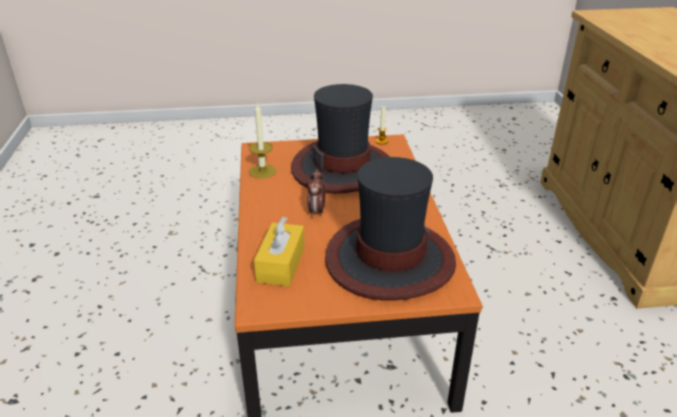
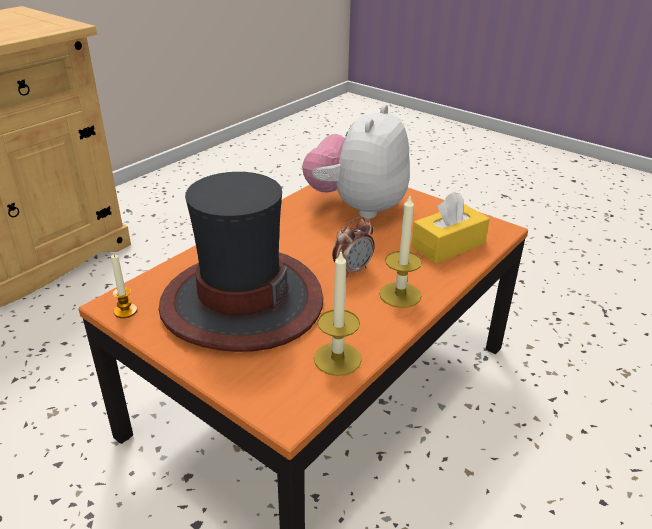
camera: 135 degrees left, 0 degrees up
hat [325,157,456,300] -> plush toy [302,104,410,219]
none -> candle [379,196,422,308]

